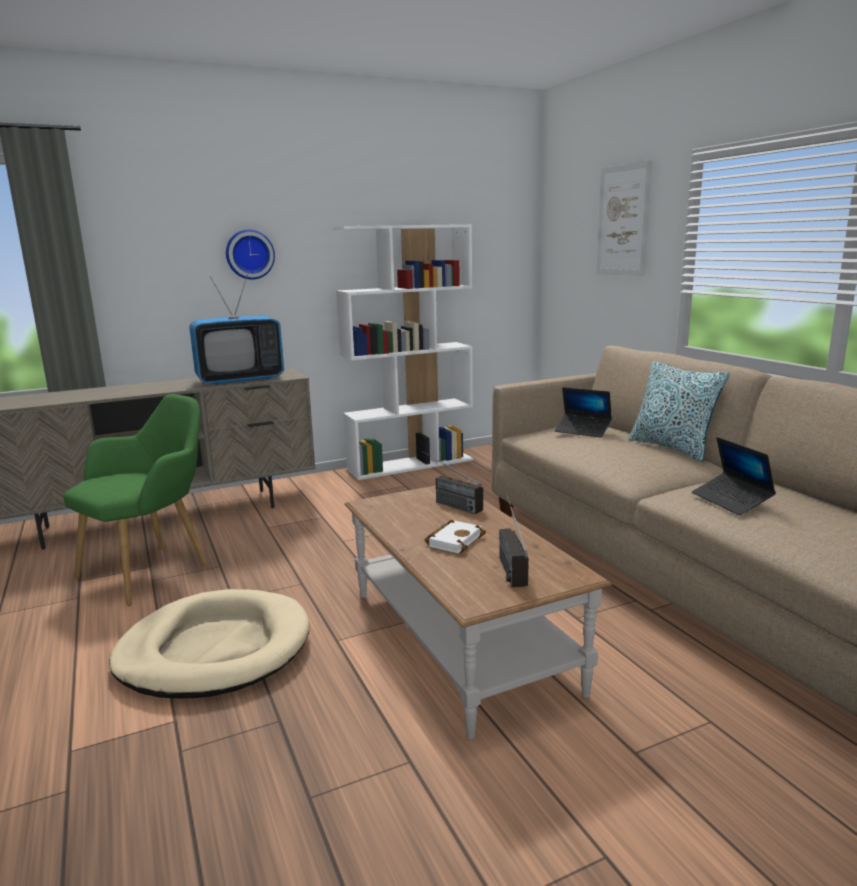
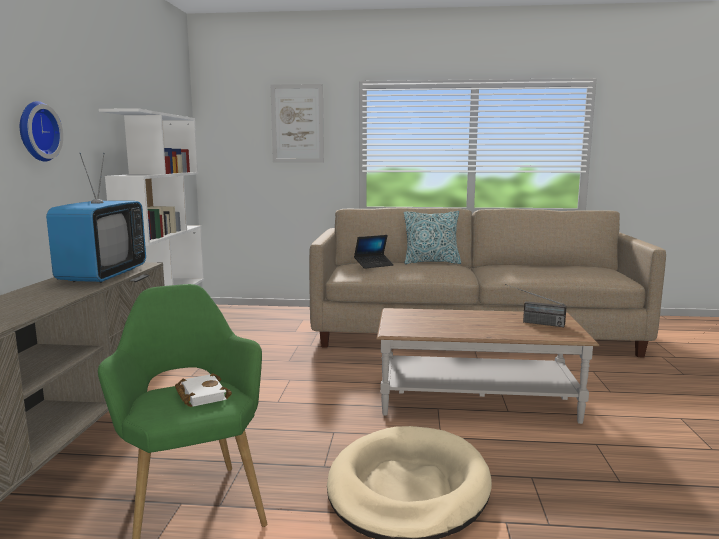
camera: 60 degrees left, 5 degrees down
radio [422,451,483,514] -> none
white book [425,520,486,553] -> white book moved to [175,373,232,407]
laptop [692,437,776,515] -> none

